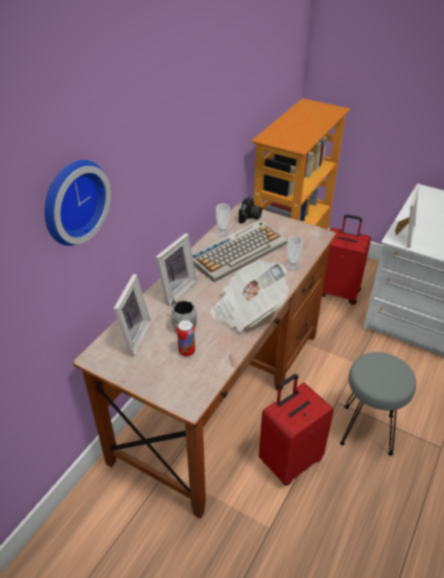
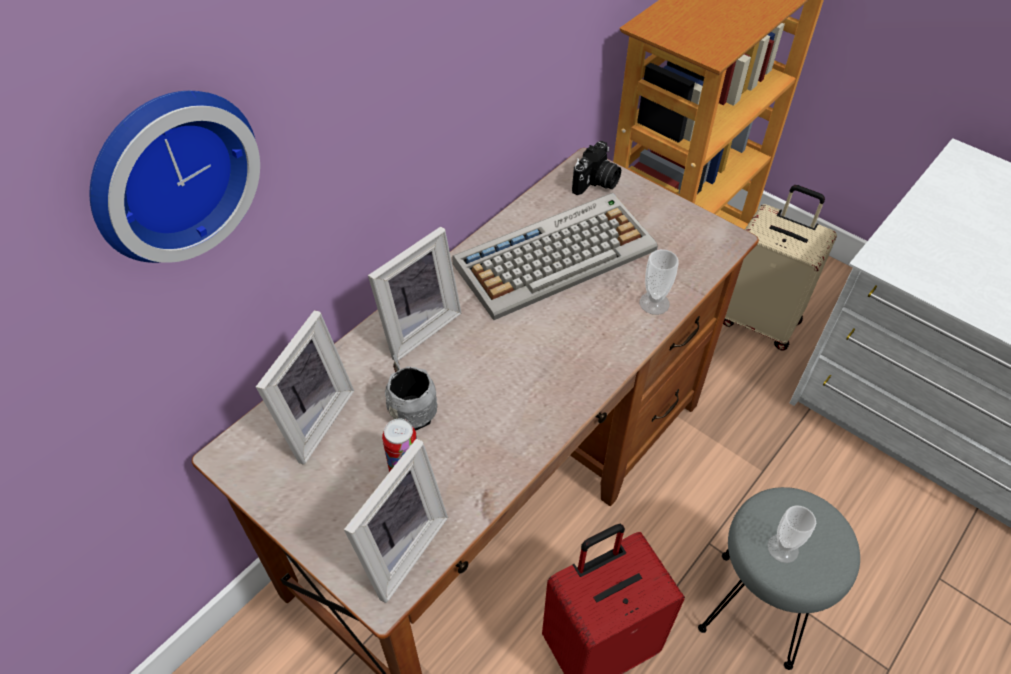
camera: 10 degrees right, 10 degrees up
newspaper [210,260,289,332] -> none
cup [216,204,230,236] -> cup moved to [767,505,816,563]
red suitcase [322,214,371,305] -> beige suitcase [723,185,837,351]
picture frame [395,186,418,248] -> picture frame moved to [344,438,448,603]

